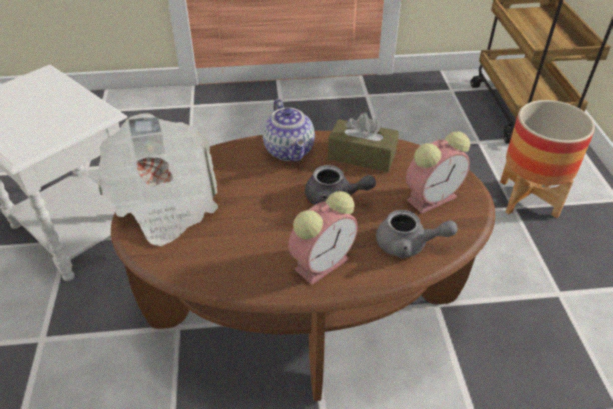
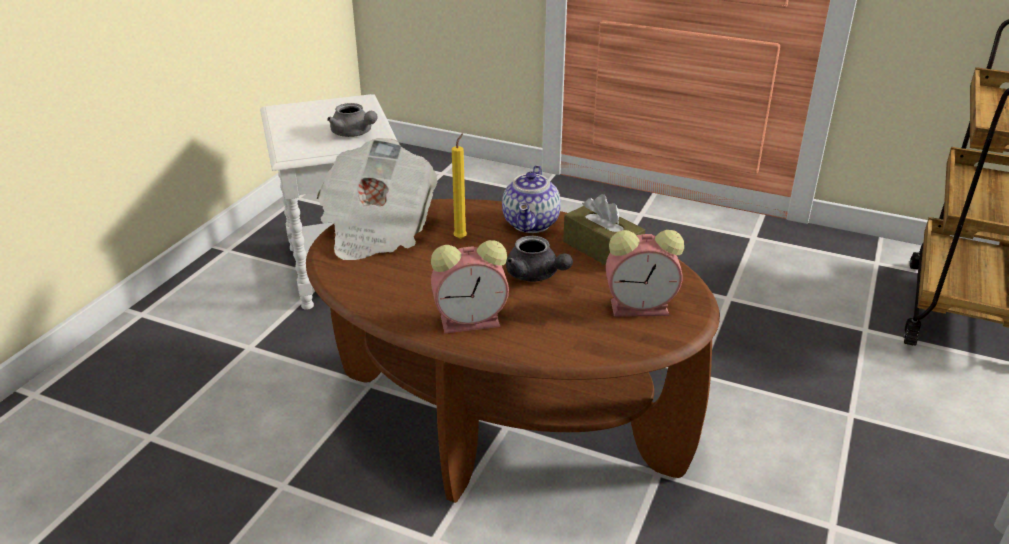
camera: 30 degrees right, 10 degrees down
grey teapot [376,210,458,258] -> grey teapot moved to [327,103,378,137]
planter [500,100,595,218] -> none
none -> yellow candle [452,133,467,239]

